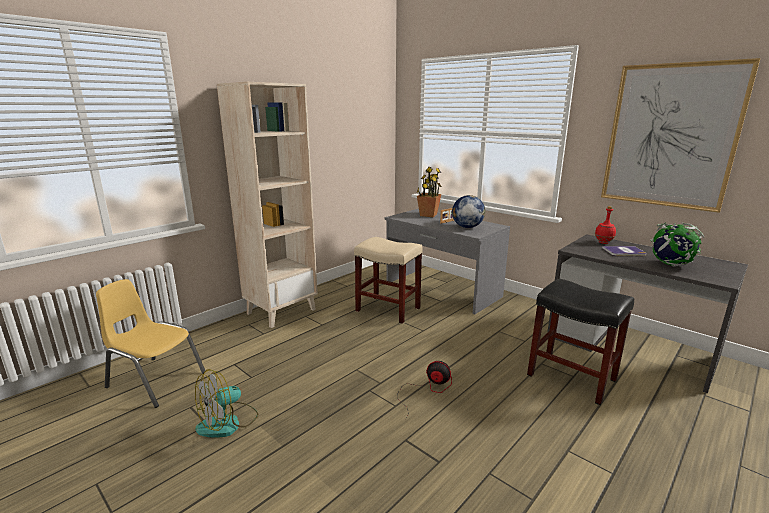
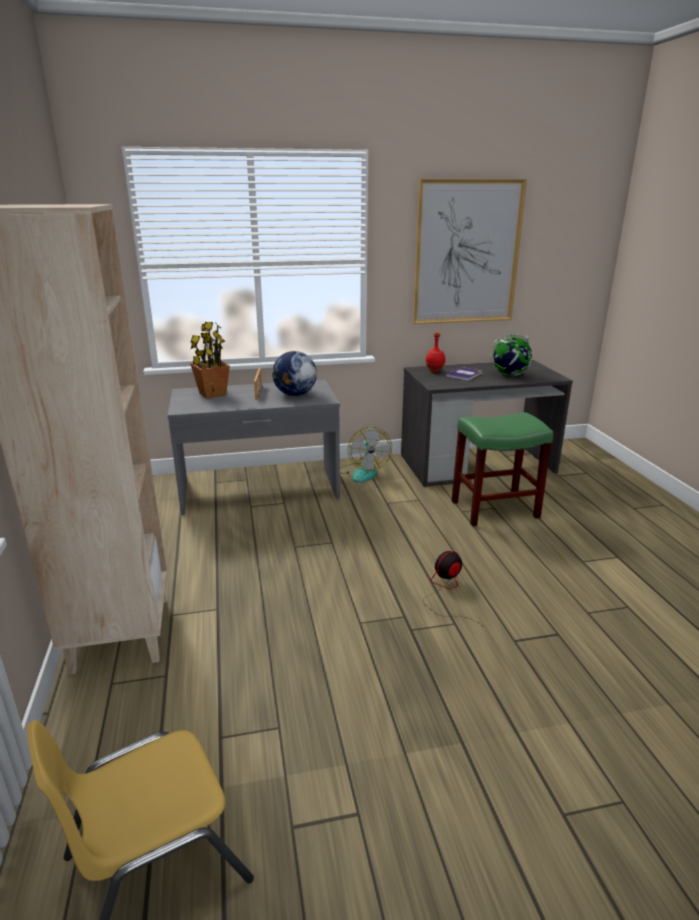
camera: 55 degrees left, 5 degrees up
fan [195,369,258,438] -> fan moved to [340,427,392,483]
beige stool [354,237,423,324] -> none
black stool [527,279,634,405] -> green stool [452,412,553,527]

